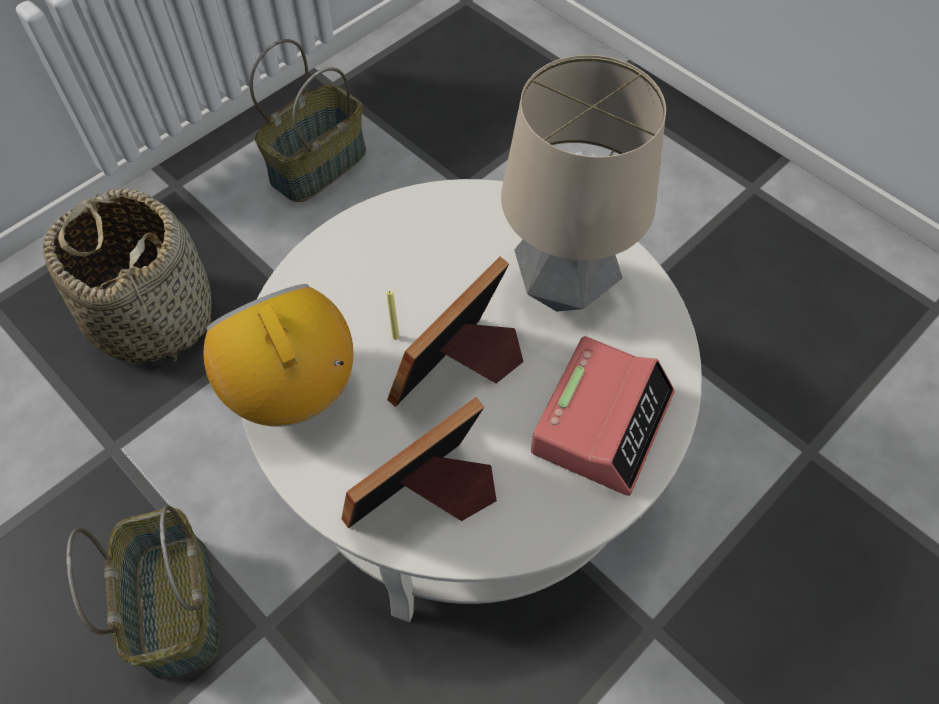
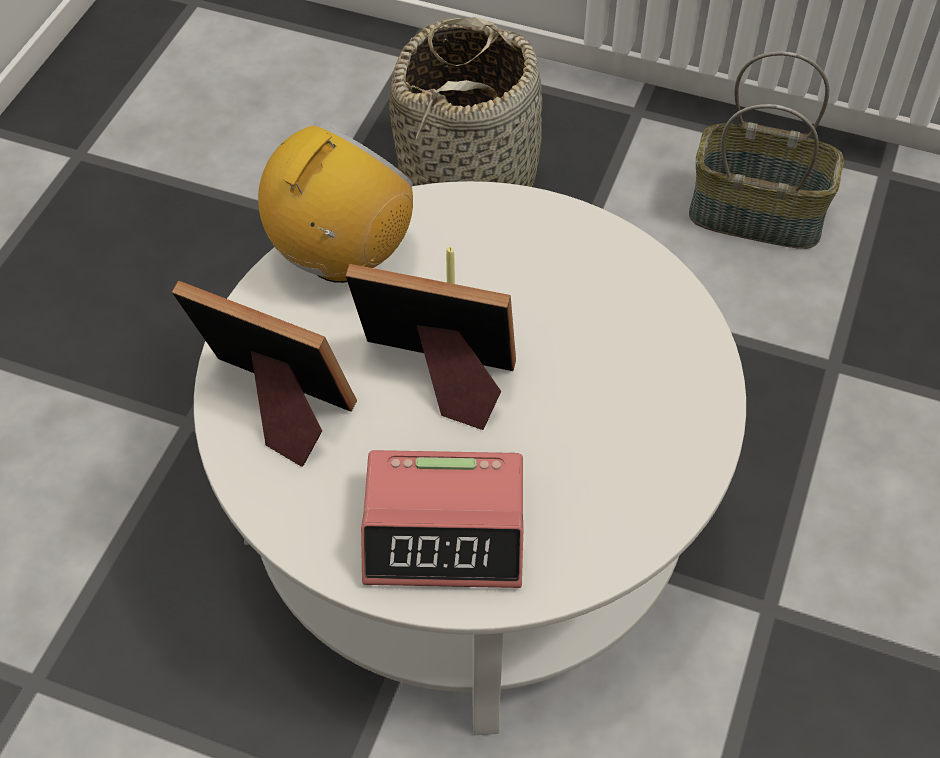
camera: 65 degrees right, 5 degrees down
basket [66,505,219,679] -> none
table lamp [501,55,666,311] -> none

